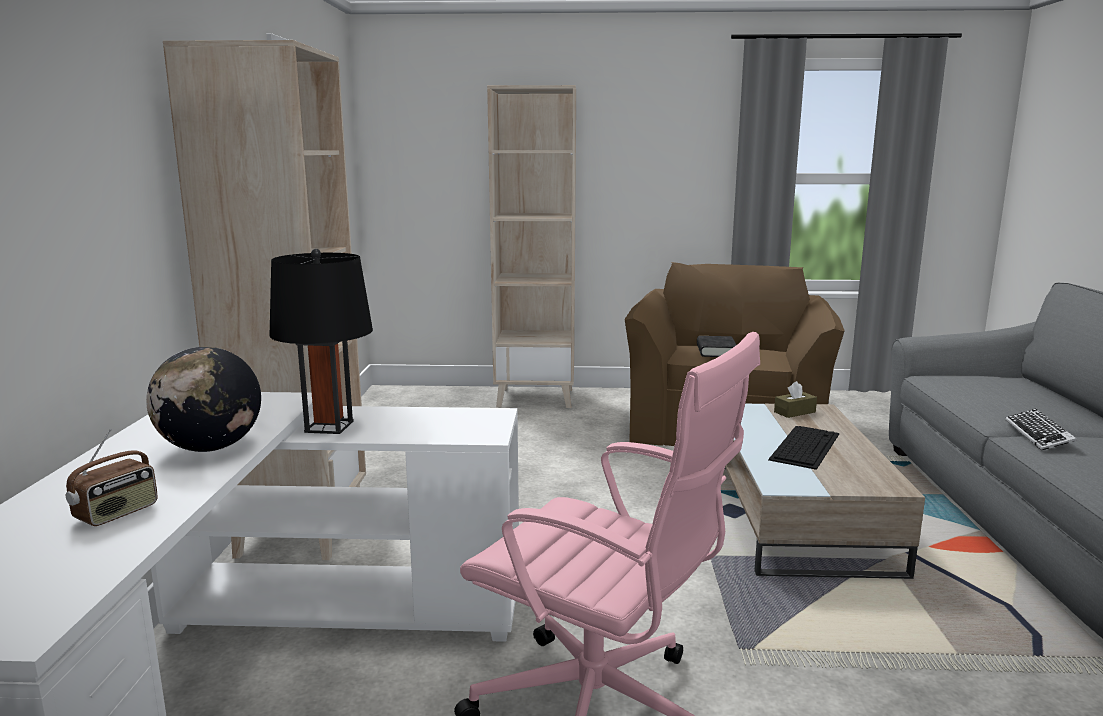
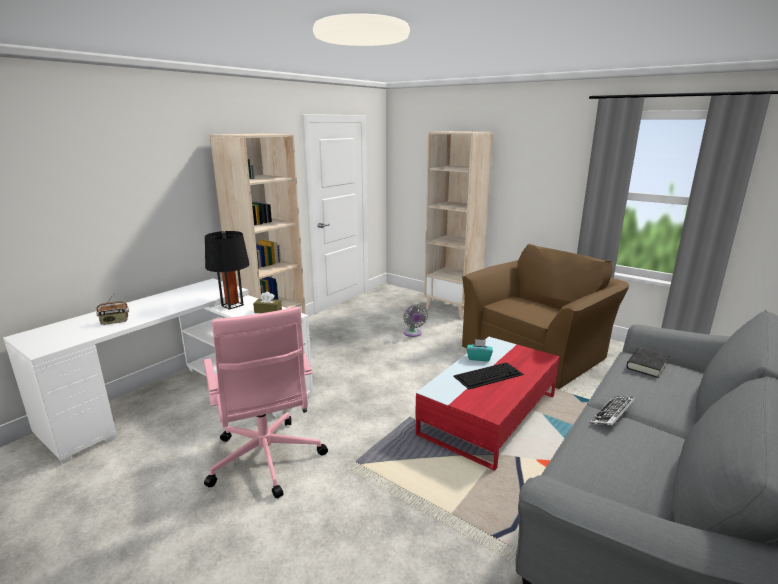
camera: 35 degrees right, 5 degrees up
globe [146,347,261,452] -> none
black book [697,336,736,357] -> black book moved to [626,348,669,378]
beige coffee table [725,404,925,579] -> red coffee table [415,337,560,471]
brown tissue box [774,381,817,418] -> brown tissue box moved to [253,291,282,313]
none -> grey fan [403,304,428,337]
none -> turquoise tissue box [467,339,493,362]

